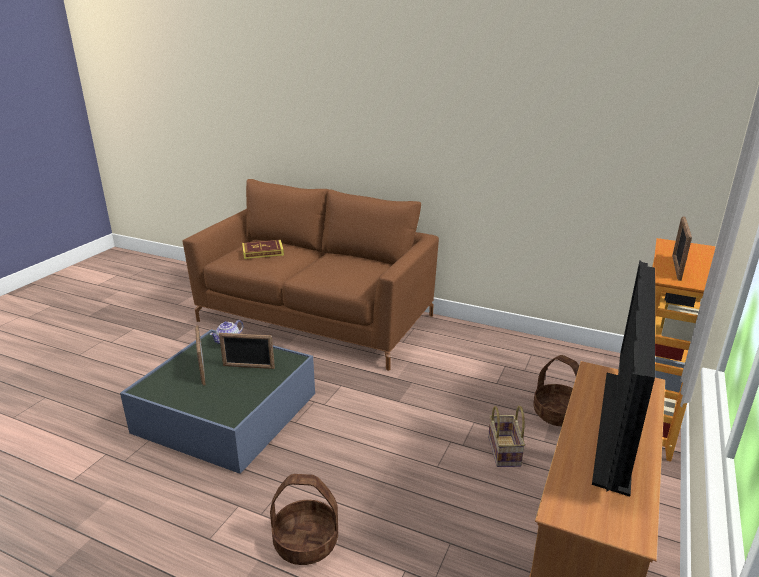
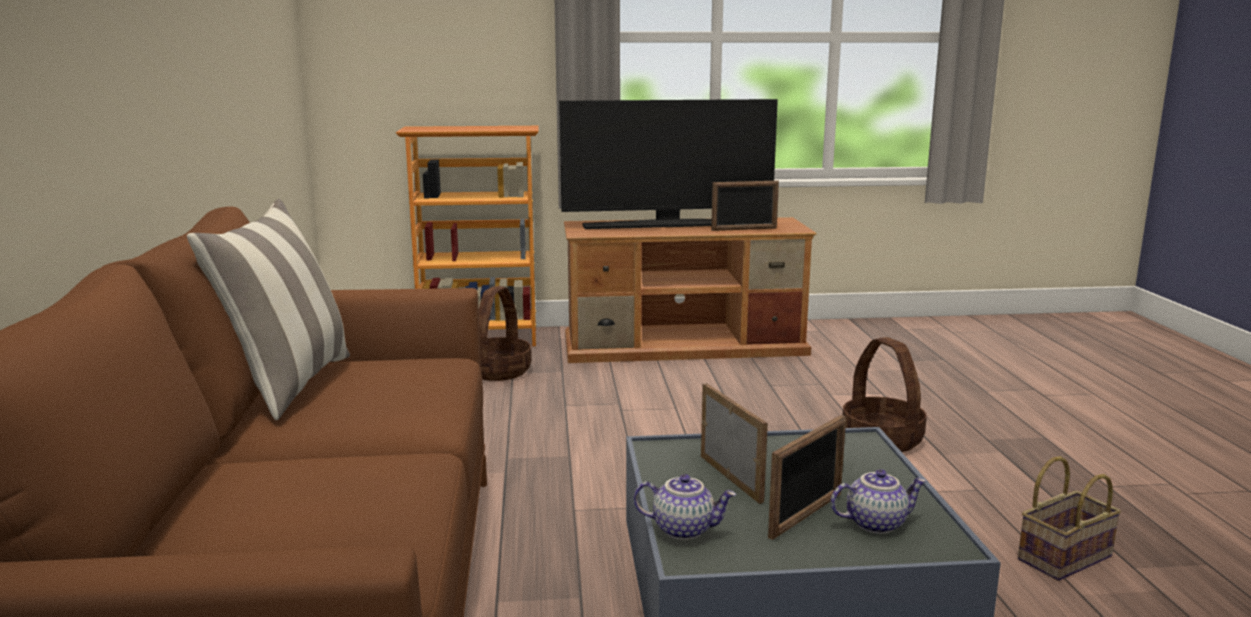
camera: 120 degrees left, 10 degrees down
book [242,239,284,259] -> none
basket [488,406,525,467] -> basket moved to [1018,456,1121,581]
picture frame [672,216,692,281] -> picture frame moved to [711,181,779,231]
none -> pillow [187,199,350,420]
none -> teapot [830,469,927,534]

